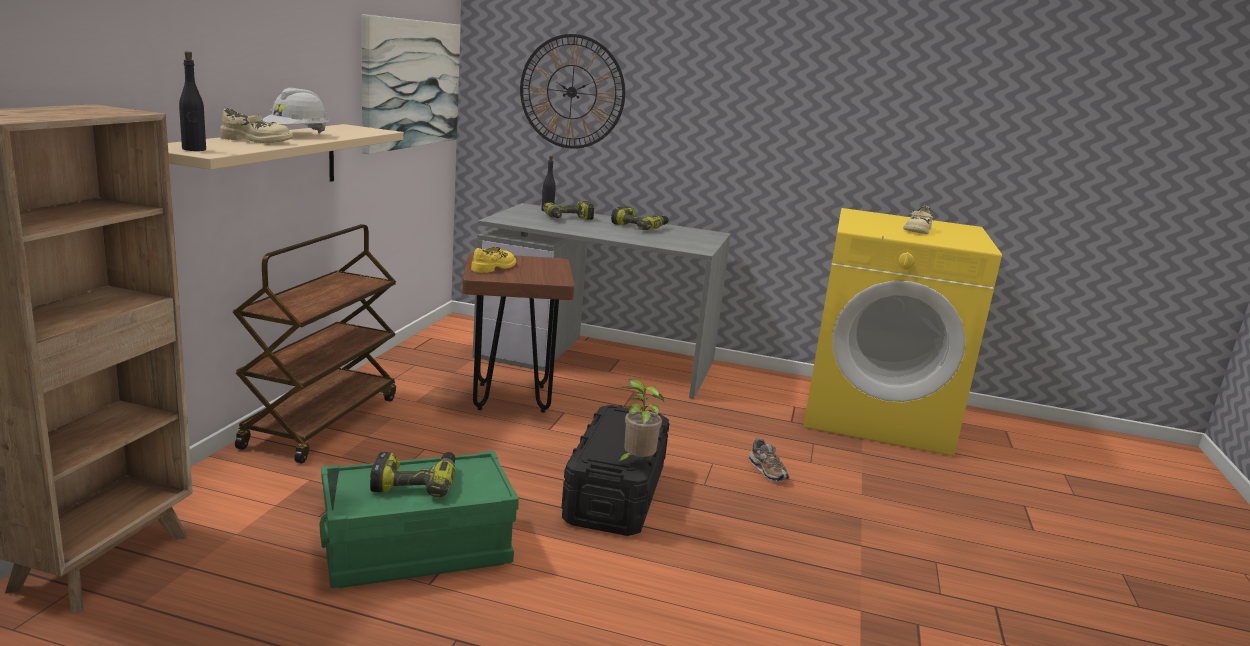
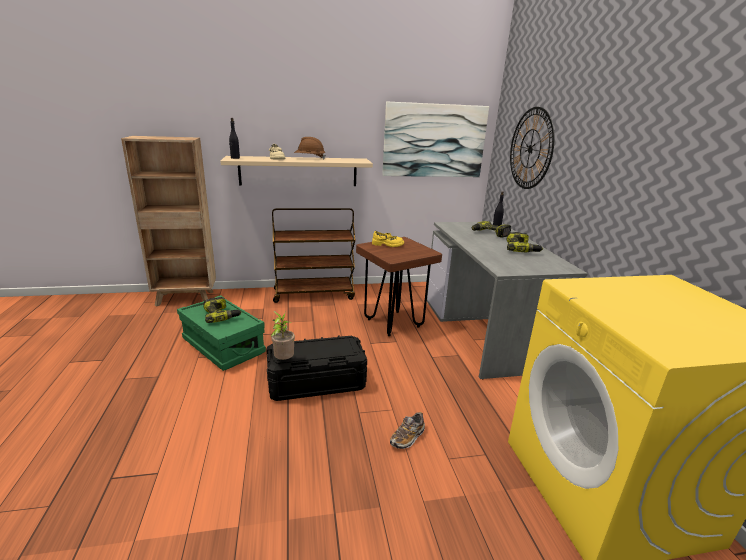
camera: 65 degrees right, 5 degrees up
white hard hat [262,88,329,133] -> brown hard hat [294,137,326,159]
beige shoe [903,206,933,234] -> none

